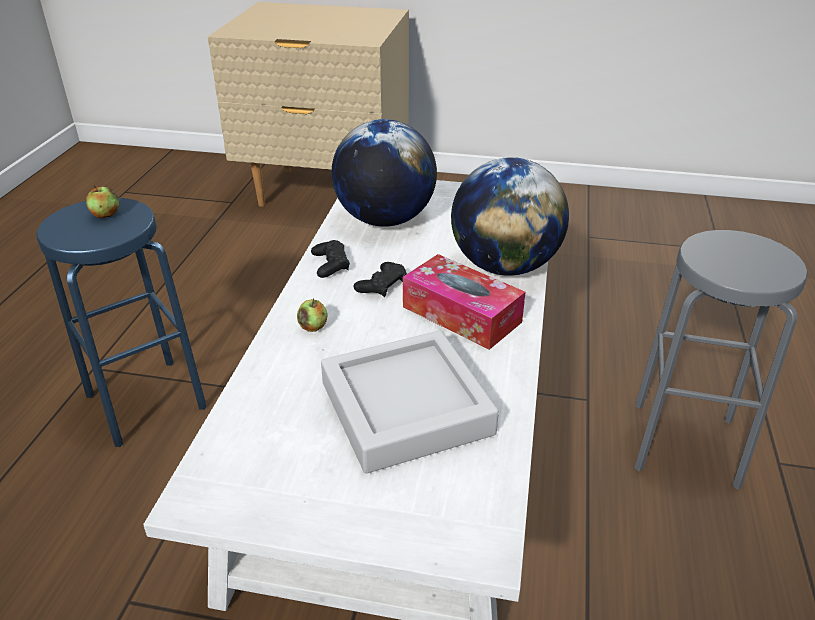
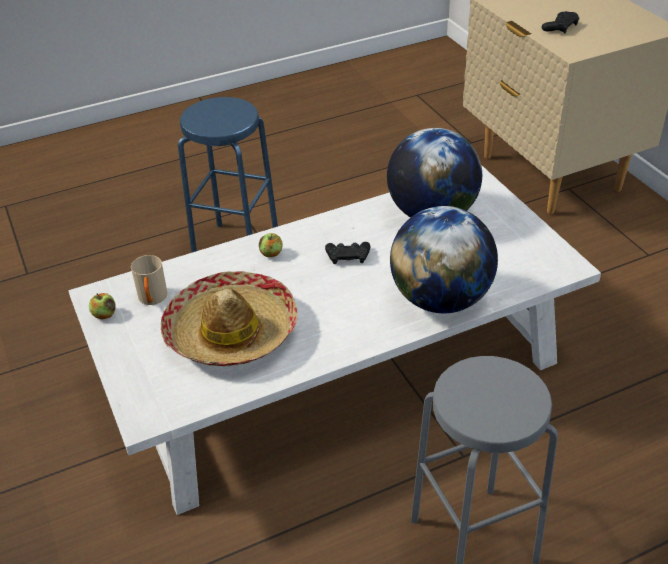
camera: 55 degrees right, 5 degrees up
apple [86,186,119,218] -> apple moved to [89,293,116,319]
black game controller [311,240,350,278] -> black game controller moved to [542,11,579,34]
grey tray [321,330,499,474] -> hat [161,271,298,366]
tissue box [403,254,526,350] -> none
none -> beige mug [131,255,168,305]

